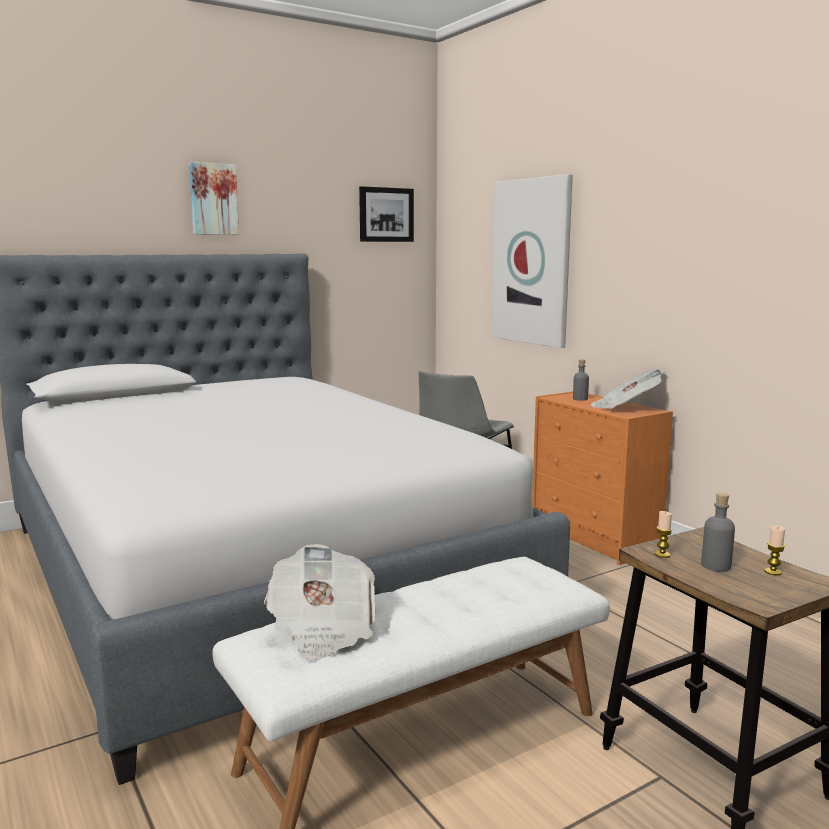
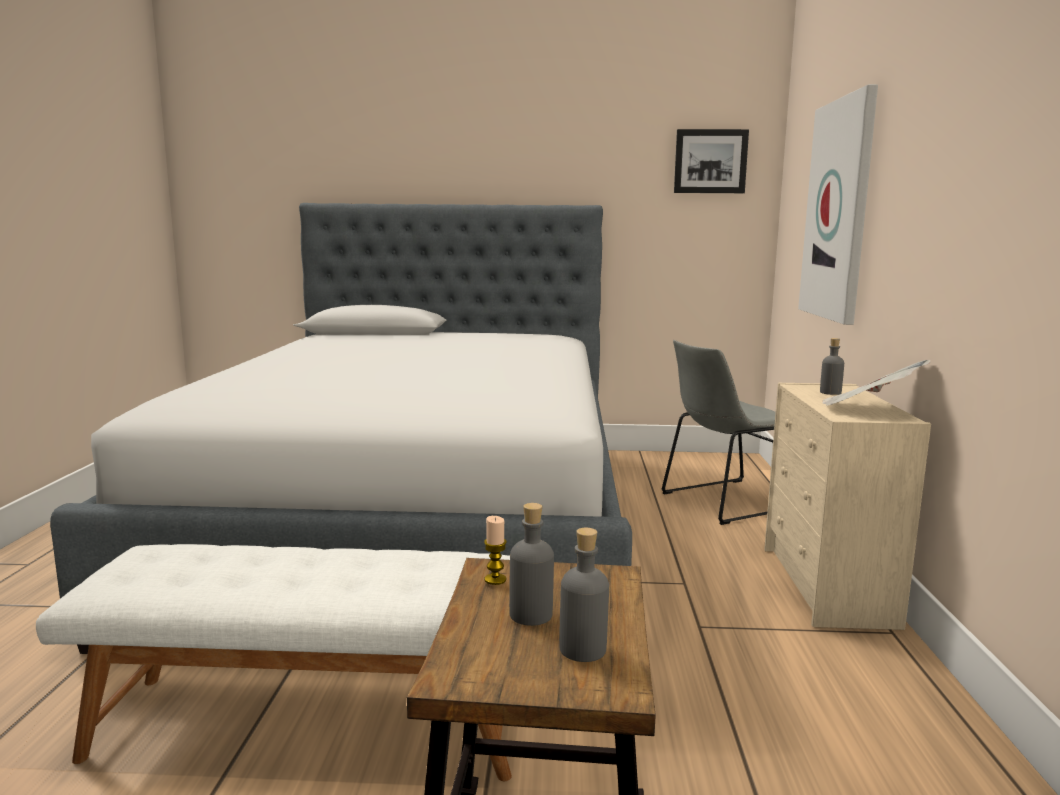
camera: 35 degrees right, 0 degrees up
picture [189,162,239,235] -> none
newspaper [264,544,375,661] -> none
orange dresser [532,391,673,565] -> beige dresser [764,383,931,630]
candle [765,526,785,576] -> grey bottle [559,528,609,662]

